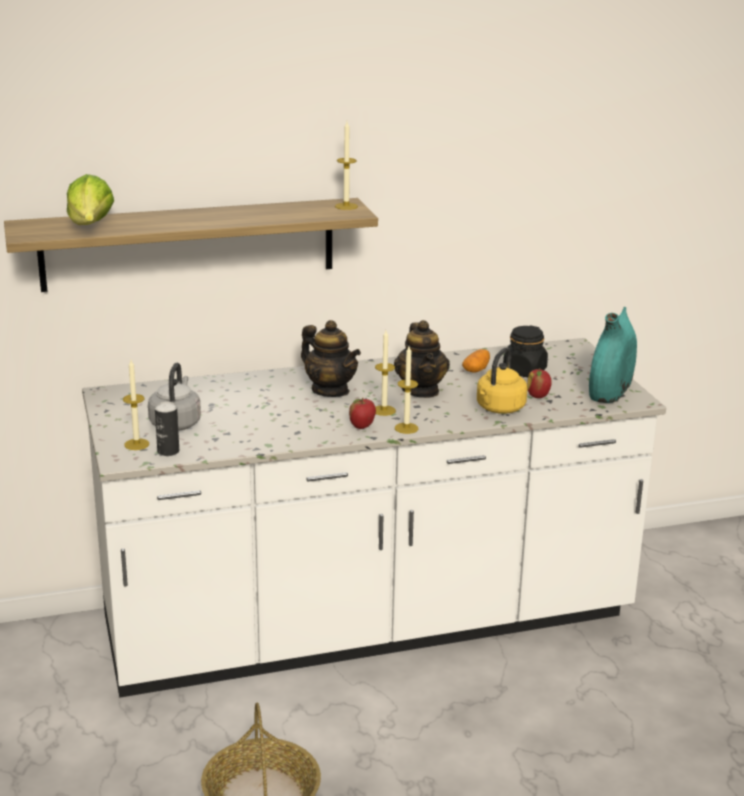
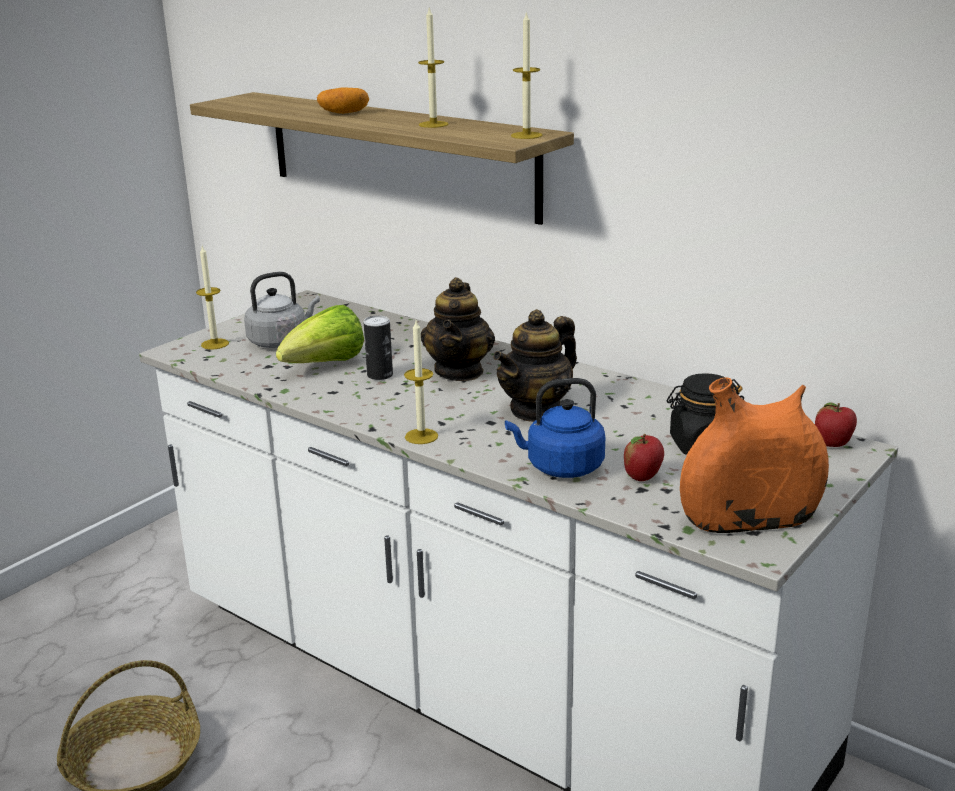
camera: 55 degrees right, 0 degrees up
lettuce [67,174,114,225] -> lettuce moved to [276,305,364,363]
can [155,402,179,456] -> can moved to [364,315,393,380]
apple [349,398,376,429] -> apple moved to [815,403,857,447]
candle [375,330,396,416] -> candle moved to [418,6,449,128]
potato [462,349,490,373] -> potato moved to [317,87,369,114]
yellow kettle [477,347,527,414] -> blue kettle [505,378,605,478]
turquoise vase [589,307,637,403] -> orange vase [680,377,829,533]

